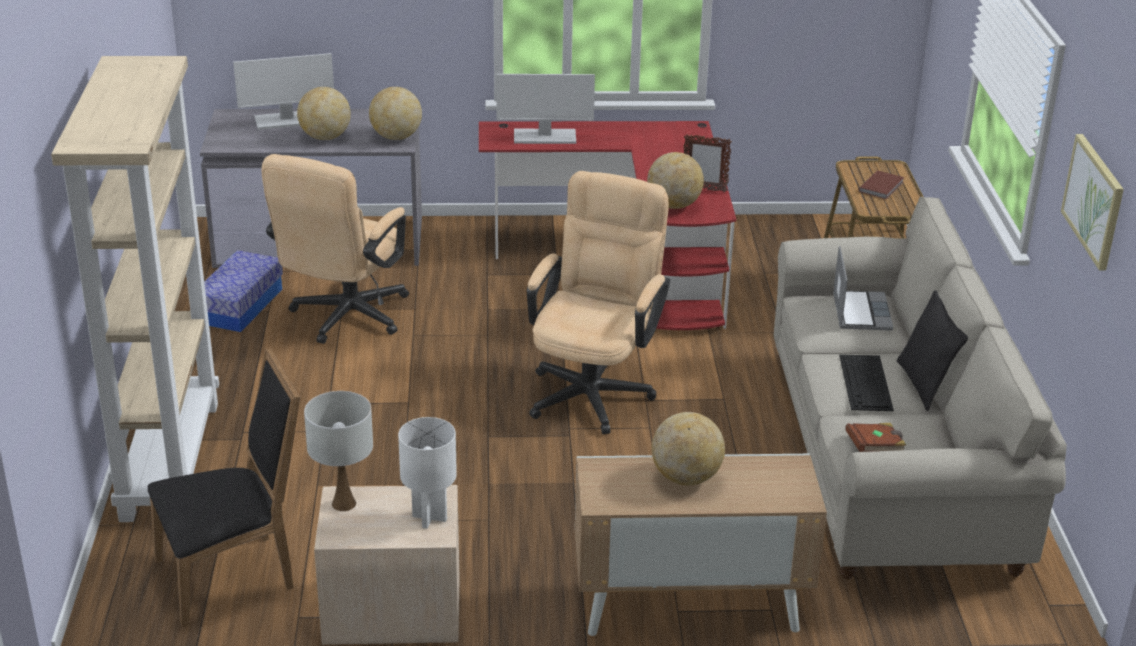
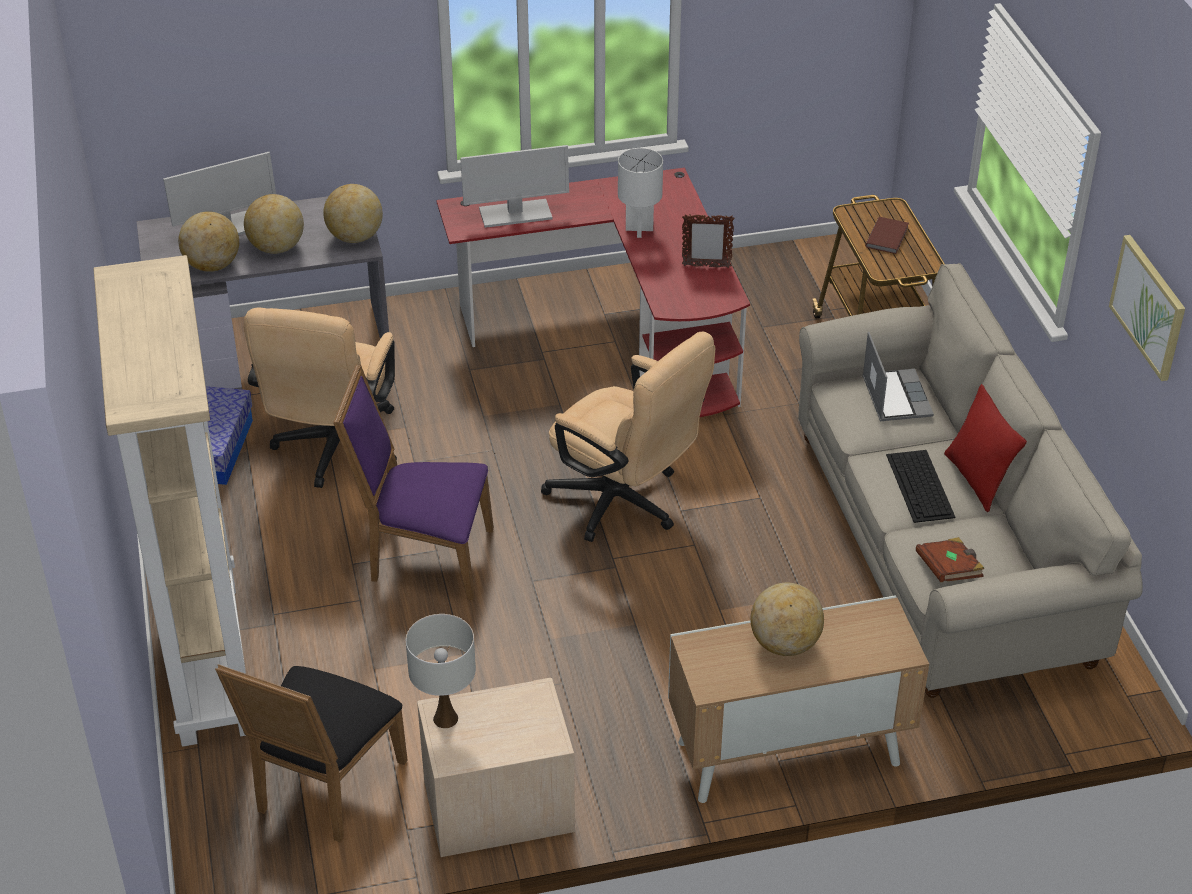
camera: 10 degrees left, 10 degrees up
black chair [148,348,301,628] -> black chair turned 150 degrees clockwise [215,665,407,843]
white table lamp [398,417,457,529] -> white table lamp moved to [618,148,663,238]
beige office chair [527,171,670,434] -> beige office chair turned 120 degrees clockwise [541,332,715,542]
globe [647,152,704,209] -> globe moved to [178,211,239,272]
black pillow [897,290,968,411] -> red pillow [944,384,1027,512]
none -> purple chair [333,364,494,600]

